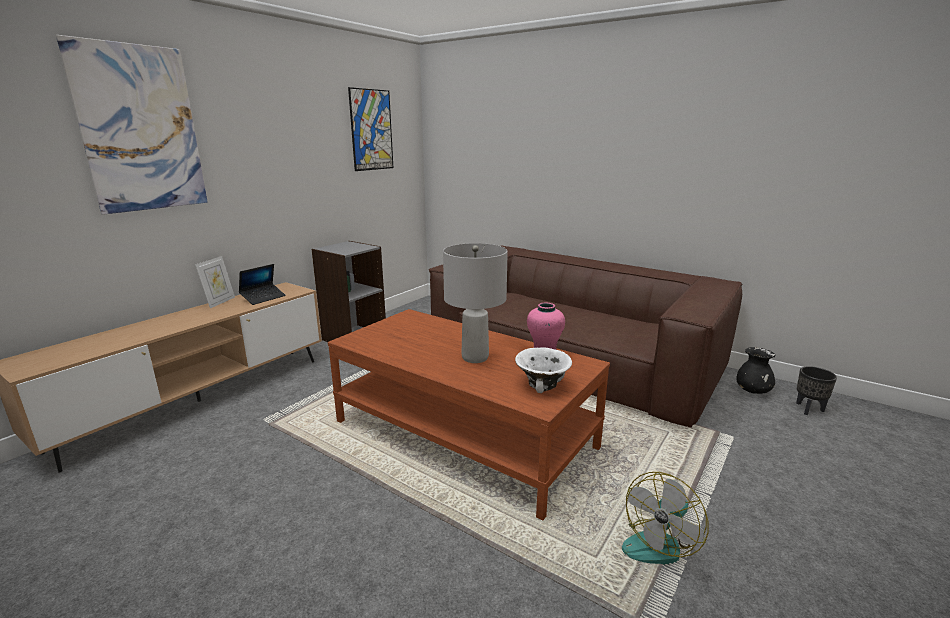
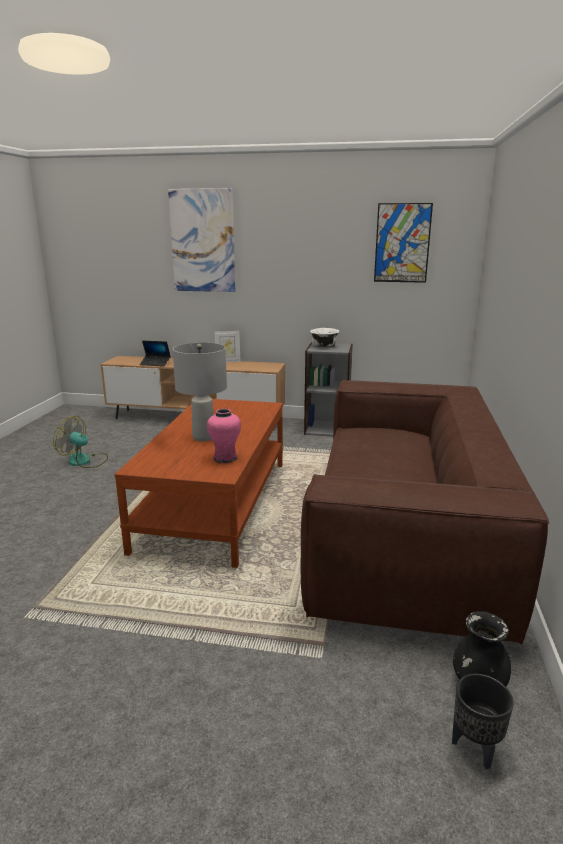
camera: 65 degrees right, 0 degrees up
laptop [239,264,286,305] -> laptop moved to [140,341,171,367]
white bowl [515,347,572,393] -> white bowl moved to [310,328,339,347]
fan [622,472,709,565] -> fan moved to [53,416,108,468]

